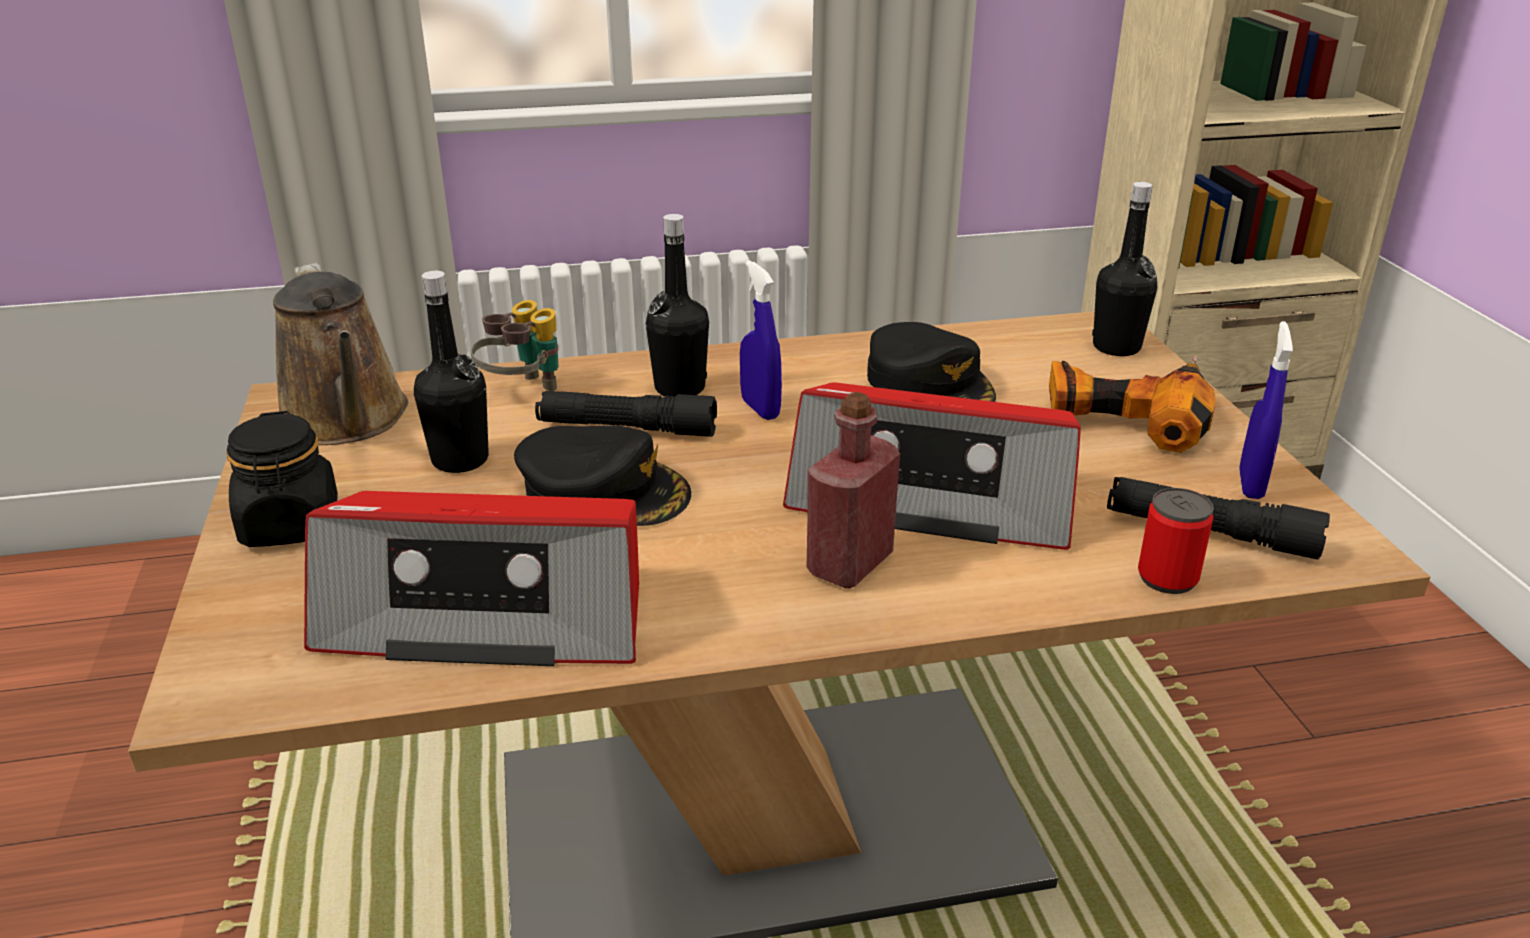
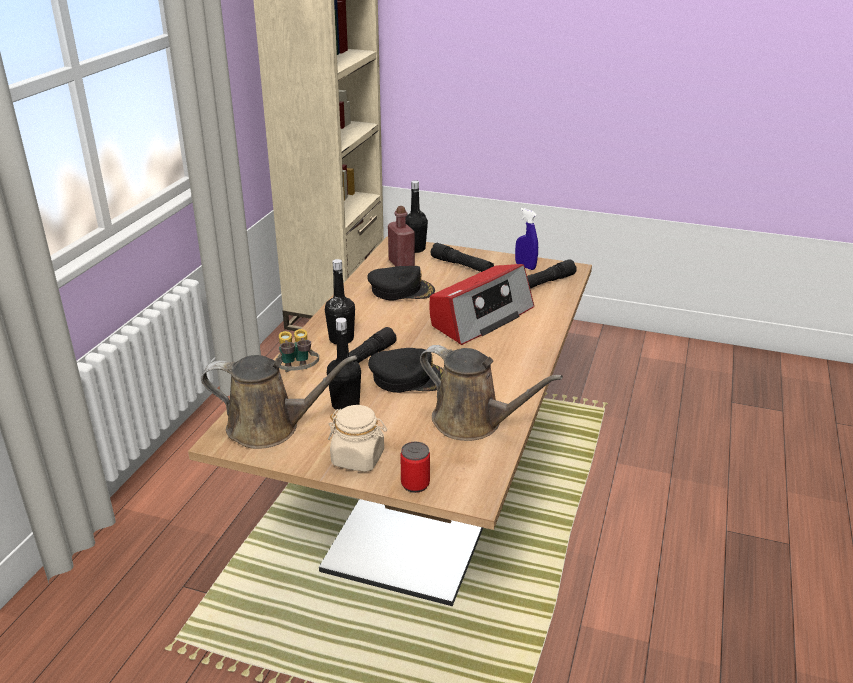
camera: 60 degrees left, 0 degrees up
black jar [227,411,338,547] -> beige jar [328,405,387,472]
radio [304,491,639,666] -> brown watering can [420,345,563,441]
black cap [514,426,691,526] -> black cap turned 45 degrees clockwise [368,348,443,393]
blue spray bottle [740,260,782,420] -> none
red bottle [807,392,900,588] -> red bottle moved to [388,206,415,266]
power drill [1049,355,1216,453] -> black flashlight [431,243,494,272]
can [1138,488,1214,594] -> can moved to [400,442,430,493]

